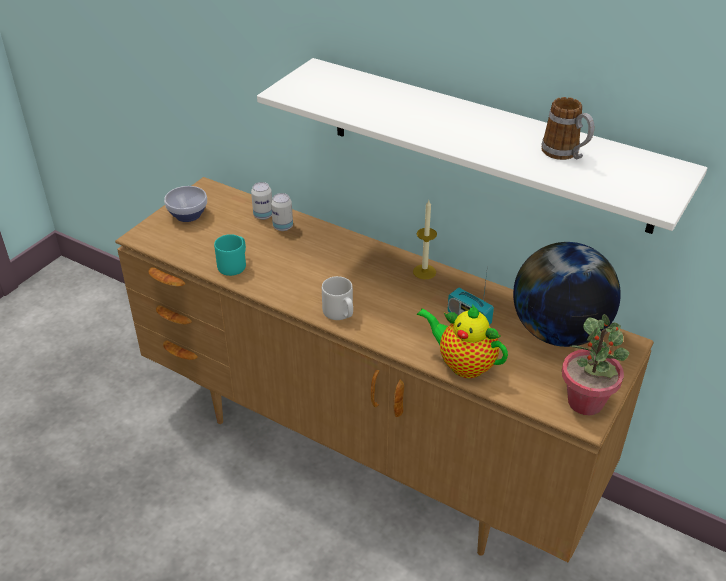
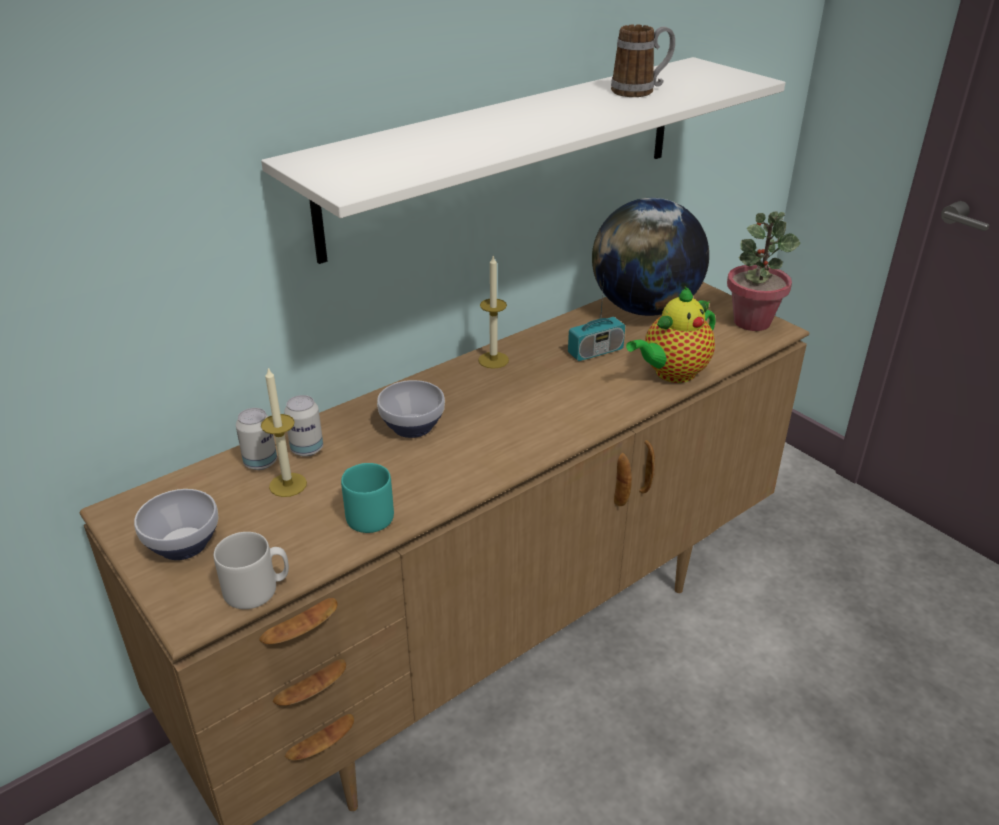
camera: 70 degrees left, 5 degrees down
grey mug [322,276,353,320] -> grey mug moved to [214,532,289,609]
none -> candle [261,368,307,497]
none -> bowl [377,380,445,438]

